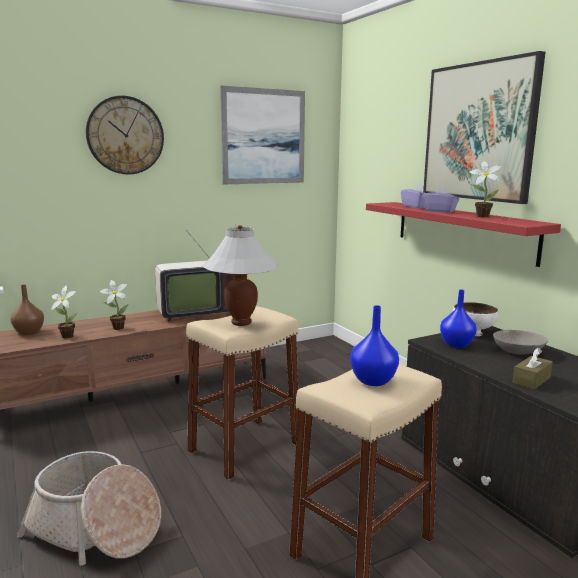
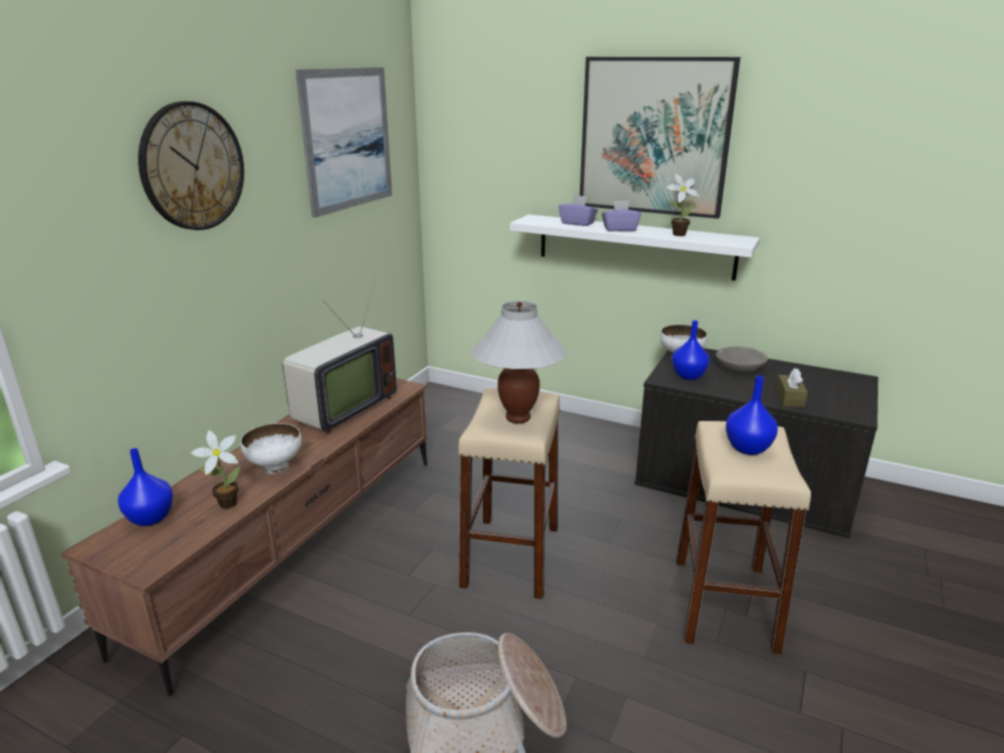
camera: 35 degrees left, 10 degrees up
brown vase [11,285,44,335] -> blue vase [118,448,173,526]
potted plant [100,280,128,330] -> white bowl [241,423,302,474]
red shelf [366,202,561,267] -> white shelf [510,214,760,281]

